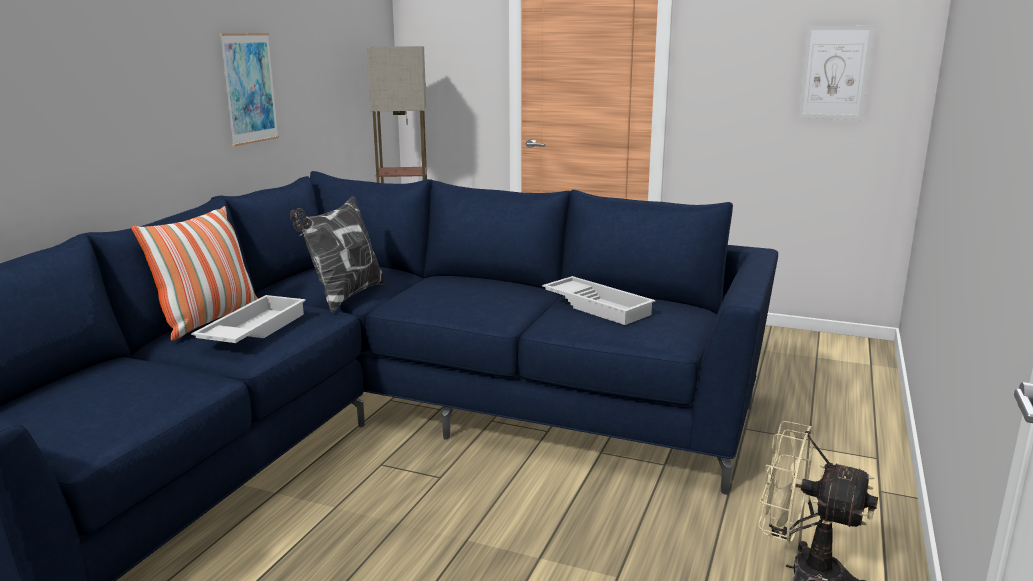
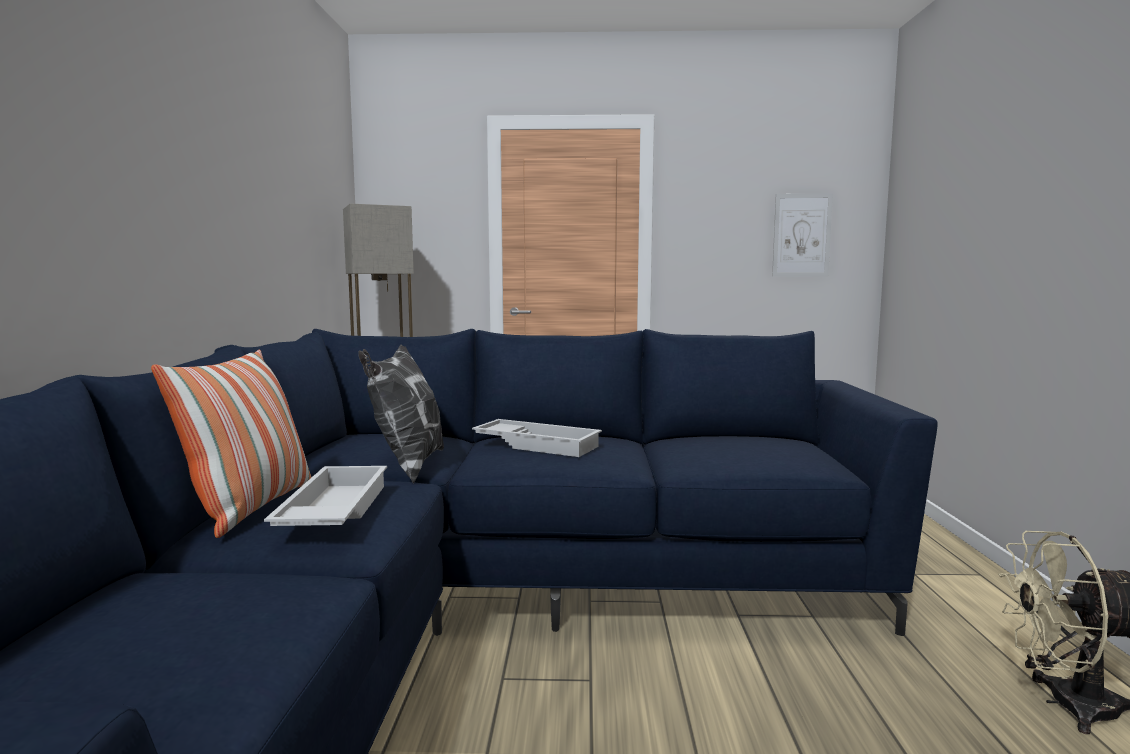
camera: 20 degrees left, 10 degrees down
picture [219,33,279,147] -> none
white tray [542,276,656,325] -> white tray moved to [472,419,602,457]

